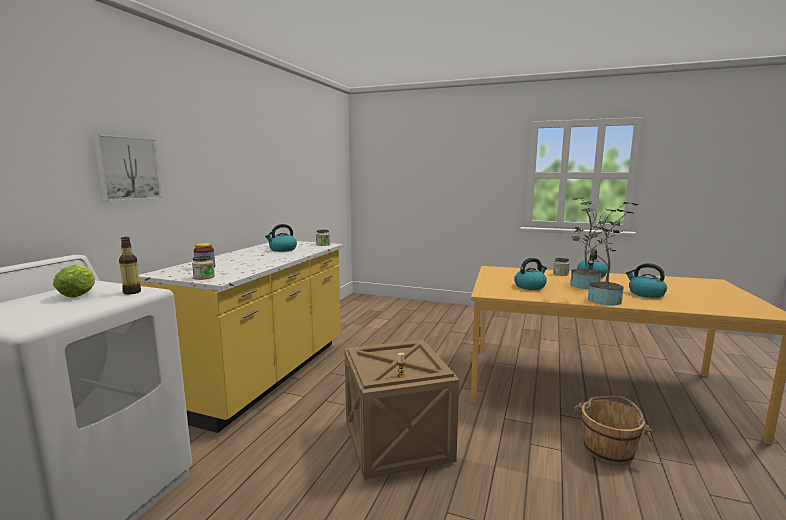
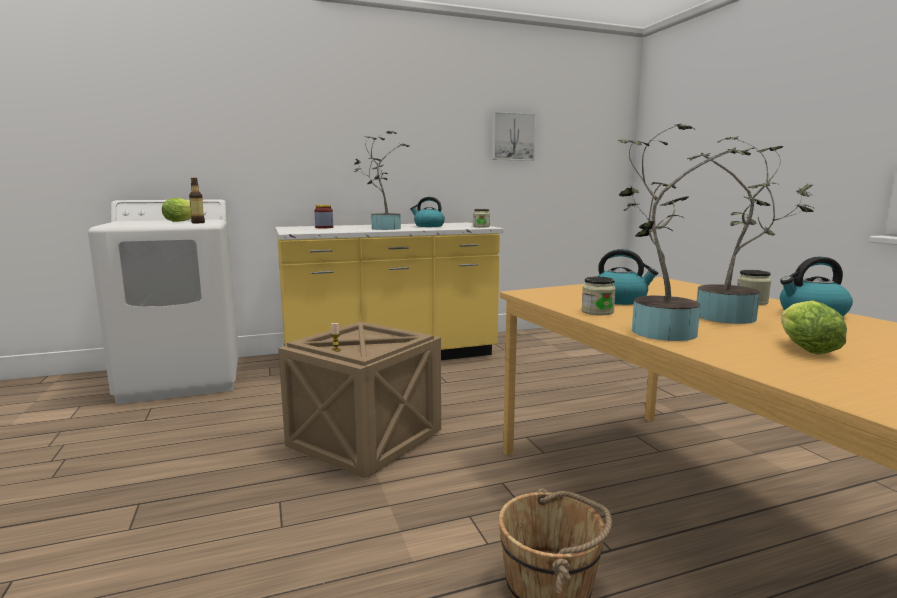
camera: 50 degrees right, 0 degrees up
picture [92,134,162,202] -> picture moved to [492,112,536,161]
jar [192,255,215,280] -> jar moved to [582,277,616,315]
kettle [626,263,667,298] -> lettuce [781,300,847,355]
none -> potted plant [354,131,409,230]

